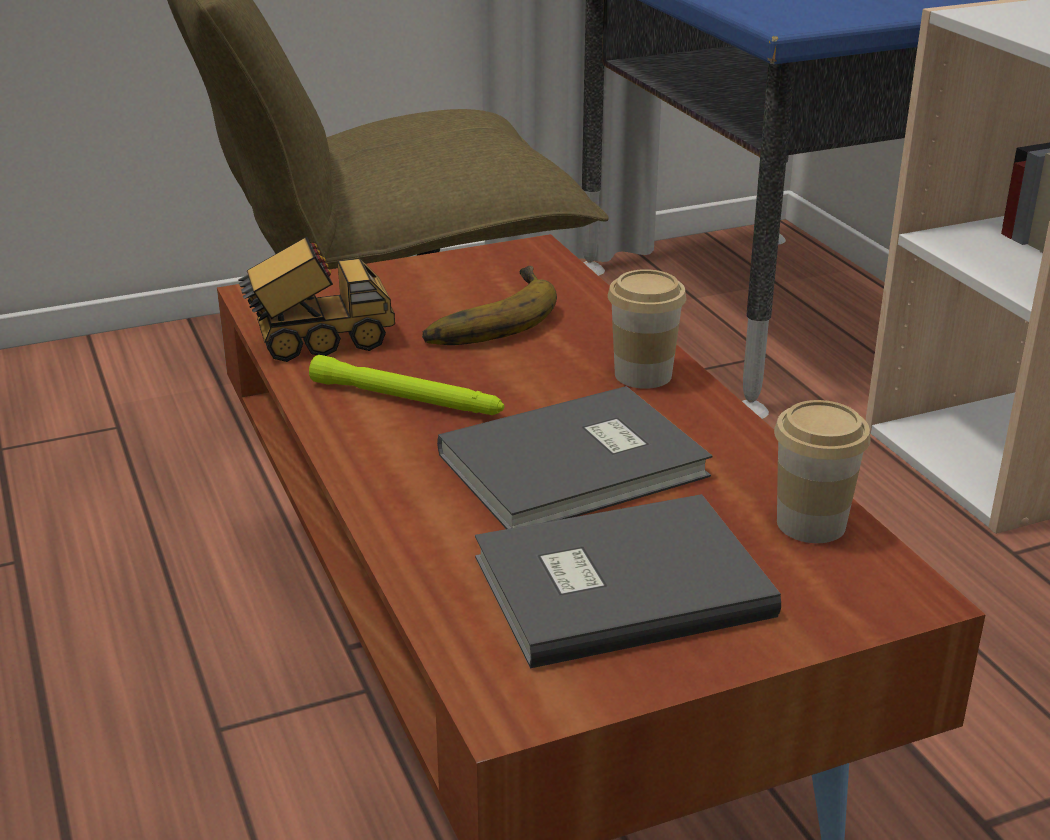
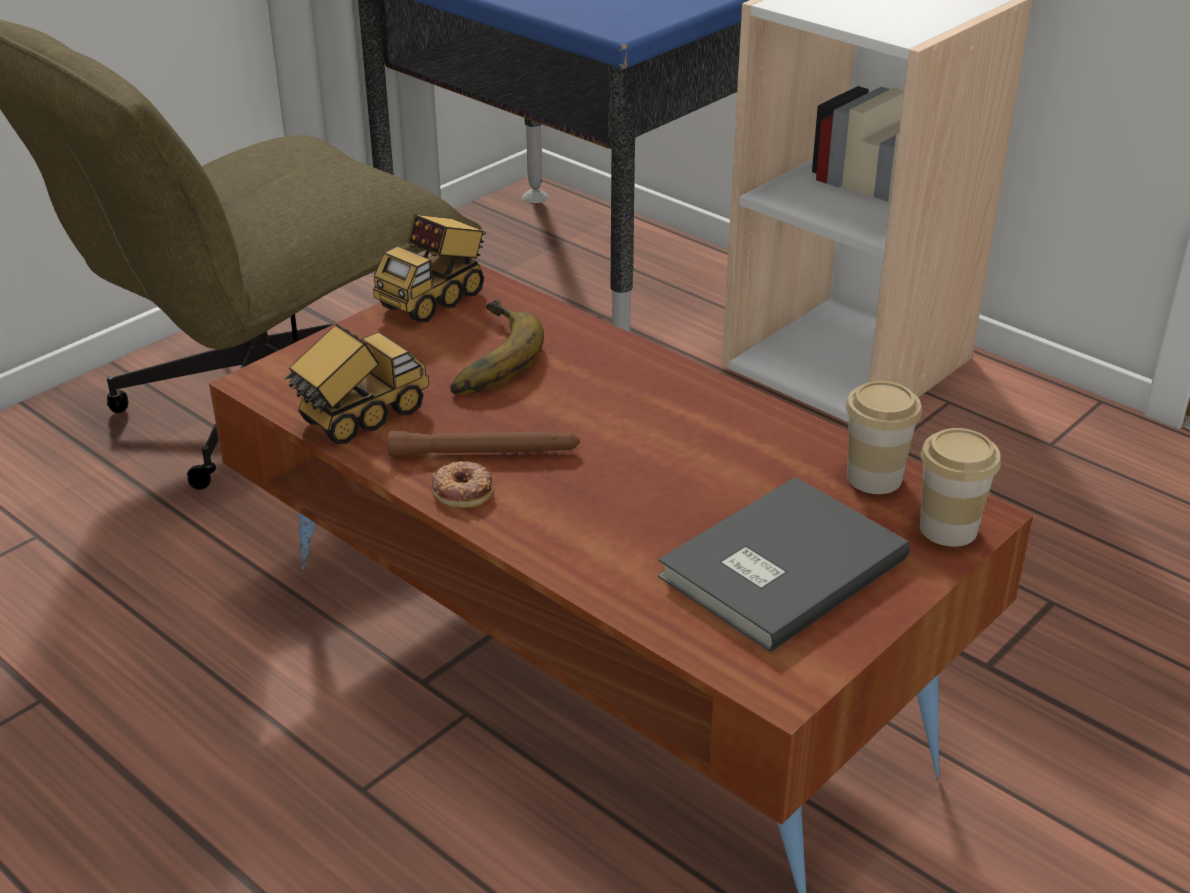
camera: 25 degrees left, 5 degrees up
green flashlight [309,355,504,415] -> brown flashlight [388,431,580,457]
grey book [437,386,712,529] -> none
cup [608,269,686,389] -> cup moved to [920,428,1001,547]
none -> toy truck [373,215,486,322]
none -> donut [432,461,493,508]

